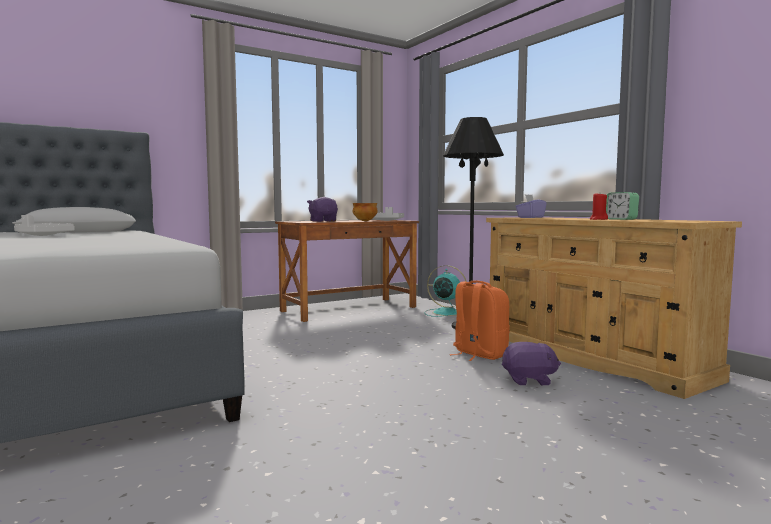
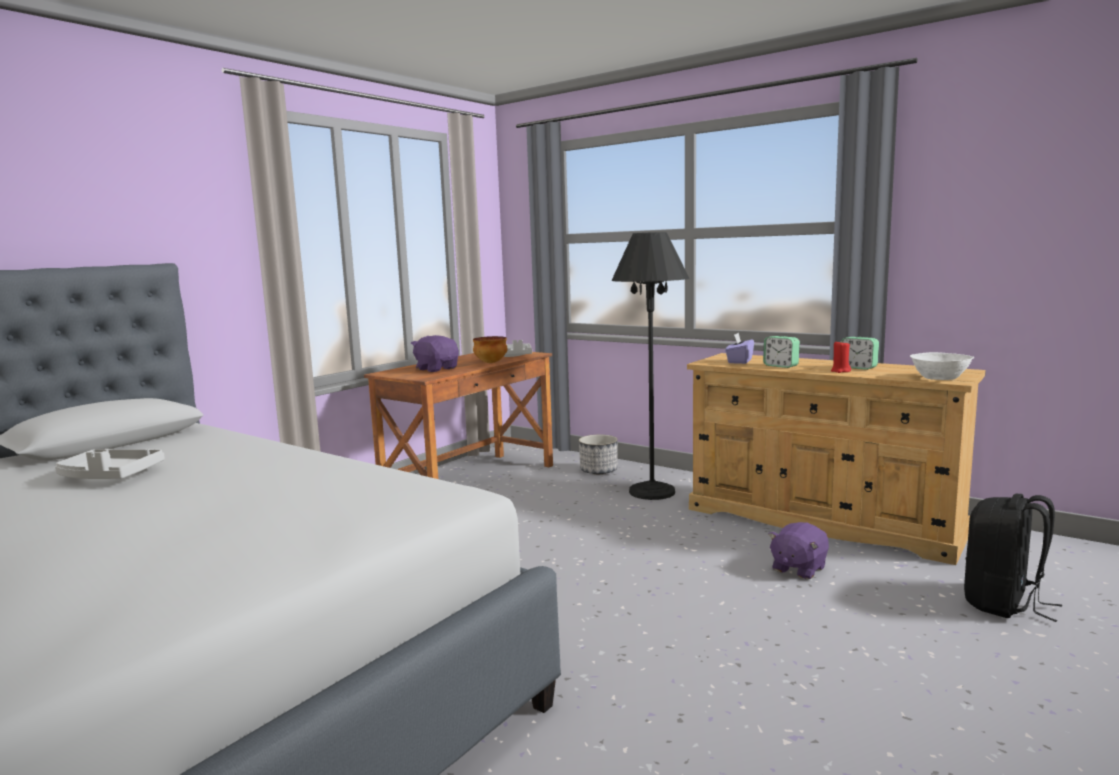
camera: 20 degrees left, 5 degrees up
turquoise fan [424,265,467,317] -> planter [579,435,618,474]
orange backpack [449,281,510,361] -> none
purple plush toy [502,342,561,385] -> purple plush toy turned 150 degrees clockwise [768,522,829,579]
none -> alarm clock [763,336,800,368]
none -> white bowl [910,352,974,380]
none -> black backpack [964,494,1062,622]

